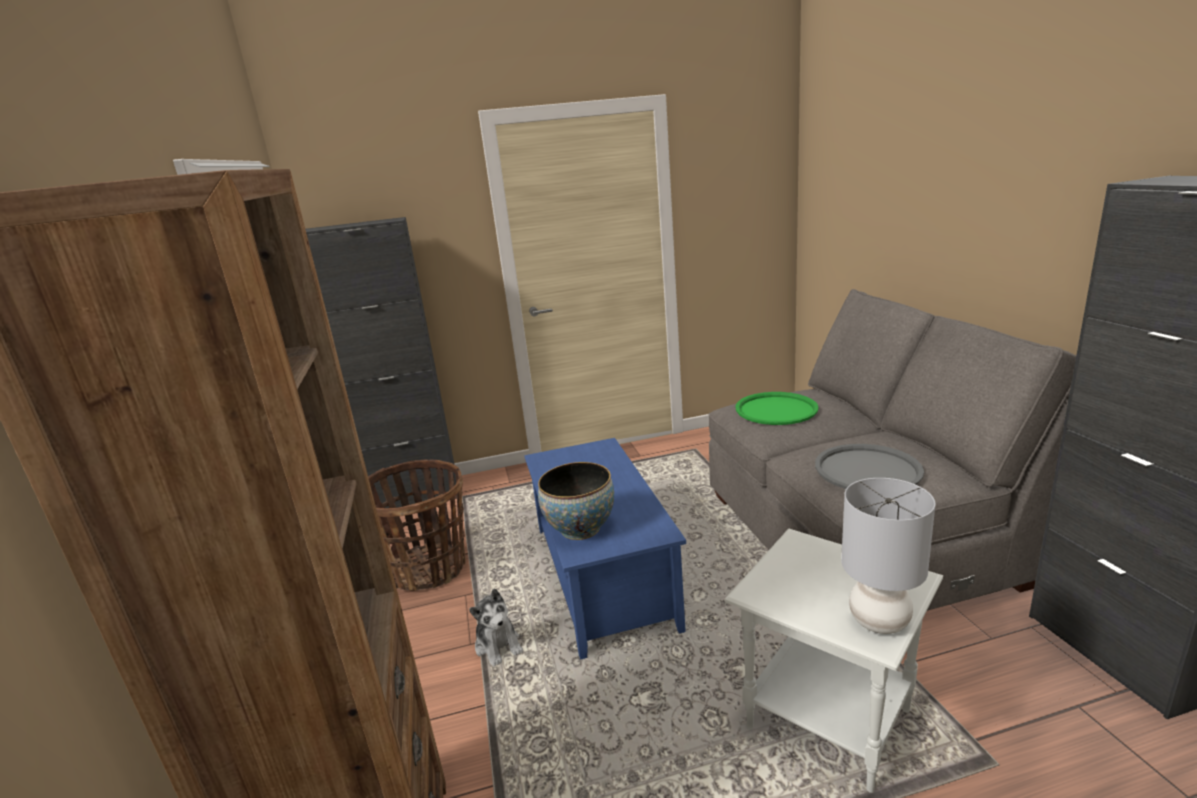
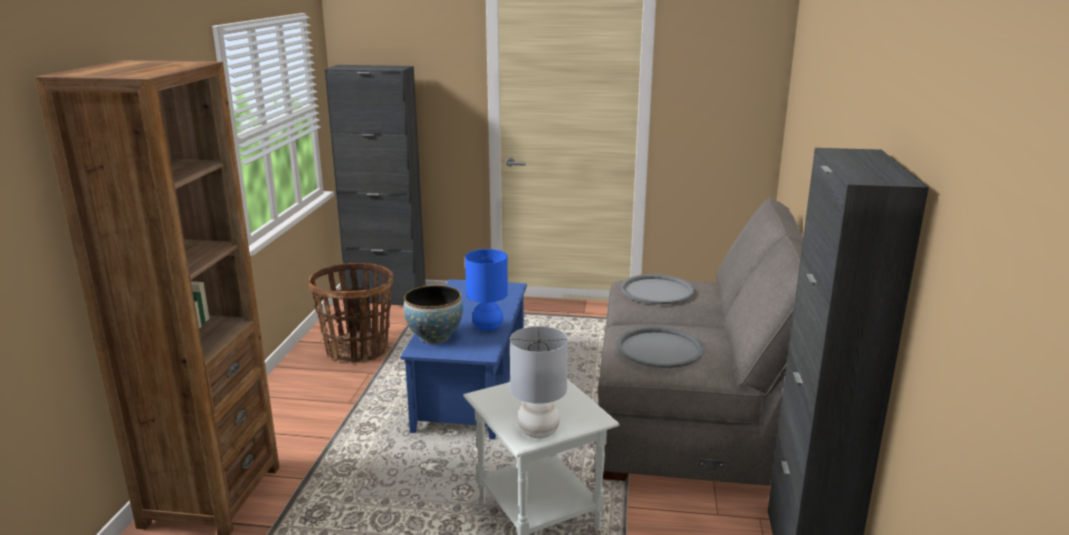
camera: 20 degrees right, 0 degrees up
plush toy [469,588,523,666] -> none
green tray [735,392,819,425] -> grey tray [621,274,694,304]
none -> blue table lamp [465,249,508,331]

